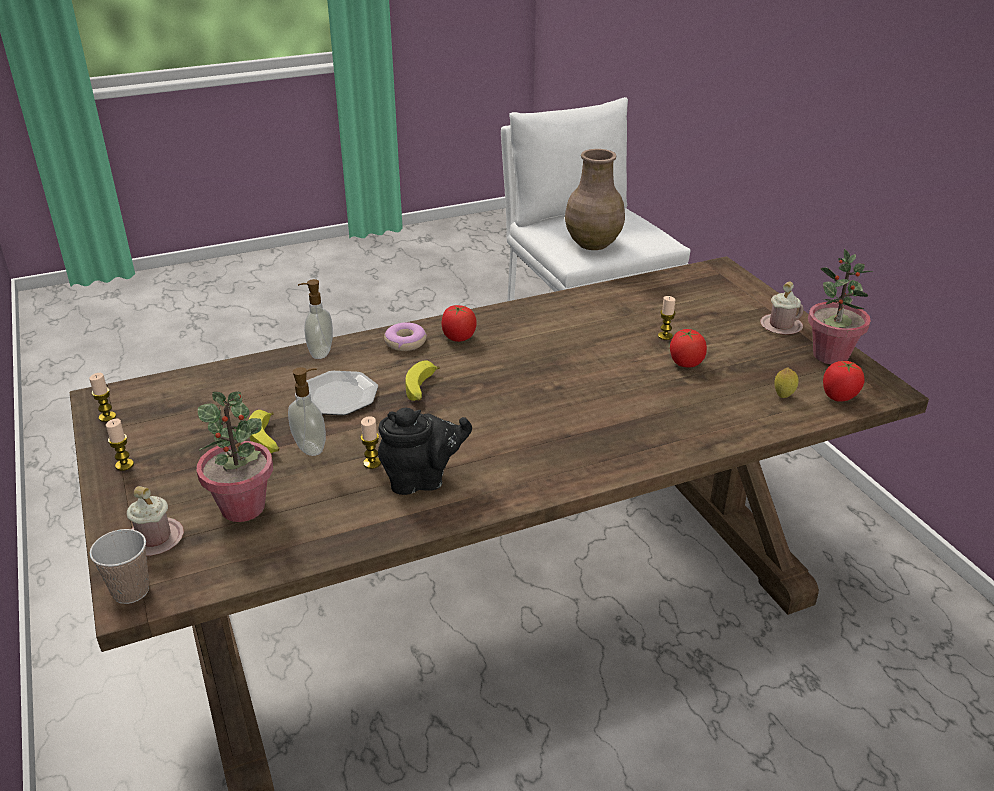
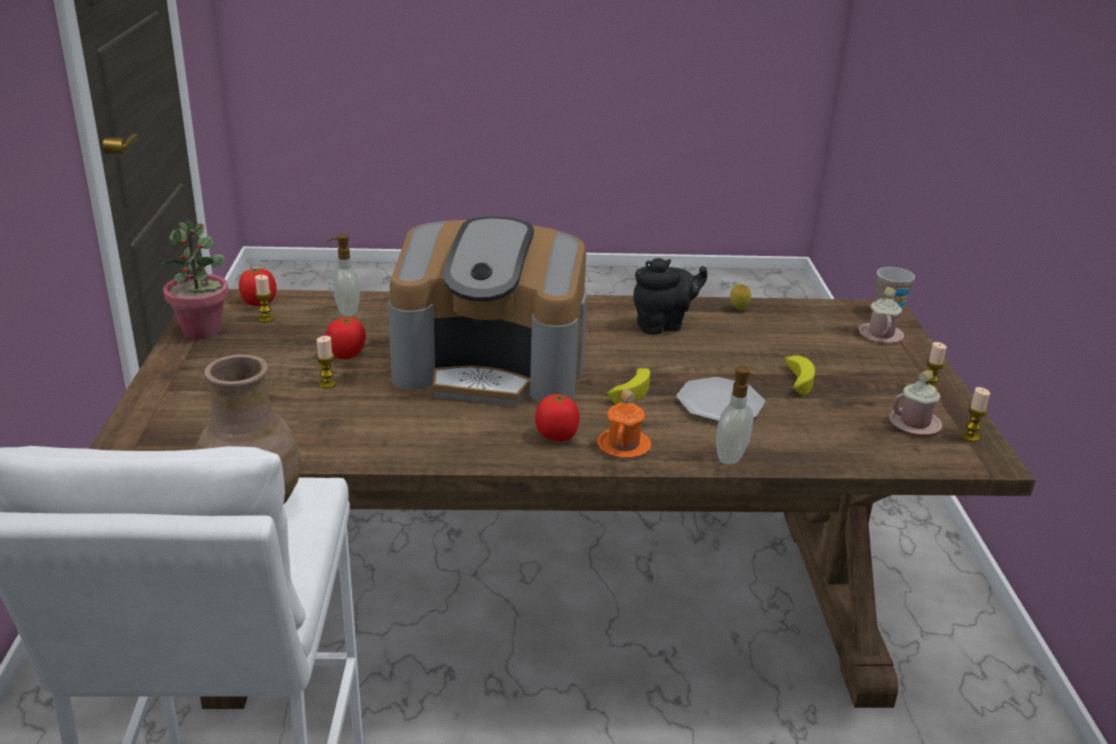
camera: 160 degrees left, 5 degrees down
potted plant [197,392,273,522] -> none
soap dispenser [288,367,326,456] -> soap dispenser moved to [327,234,360,317]
candle [361,416,381,469] -> candle moved to [255,275,274,322]
black teapot [378,408,472,495] -> black teapot turned 150 degrees clockwise [634,258,707,335]
donut [384,322,427,351] -> orange mug [597,389,651,458]
pink mug [760,282,804,335] -> pink mug moved to [889,370,942,435]
lemon [774,368,798,398] -> lemon moved to [730,284,751,310]
none -> coffee machine [388,216,587,406]

